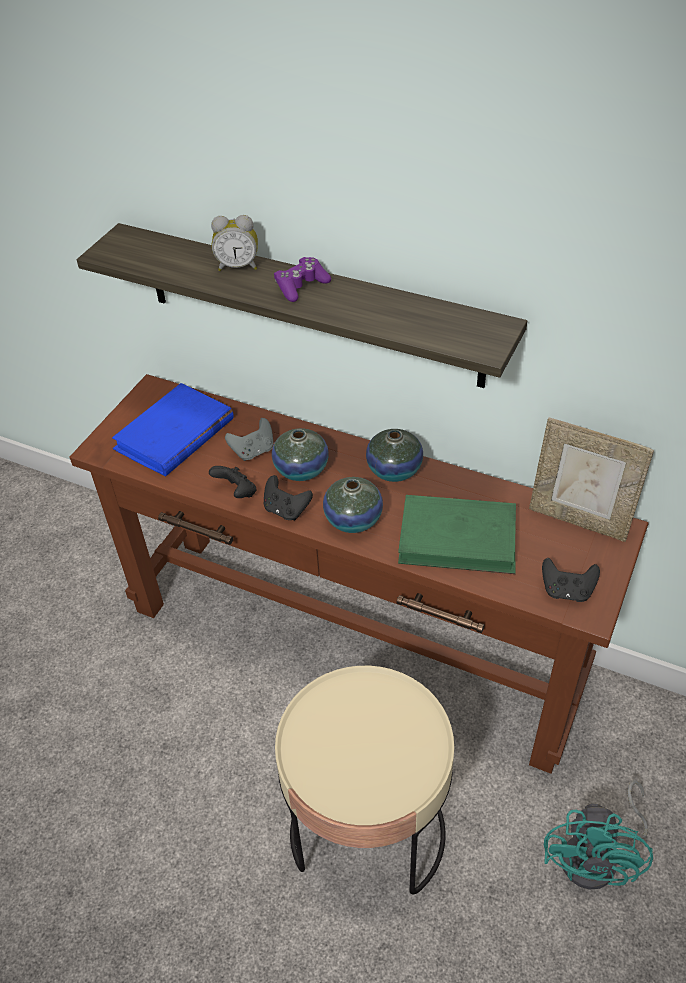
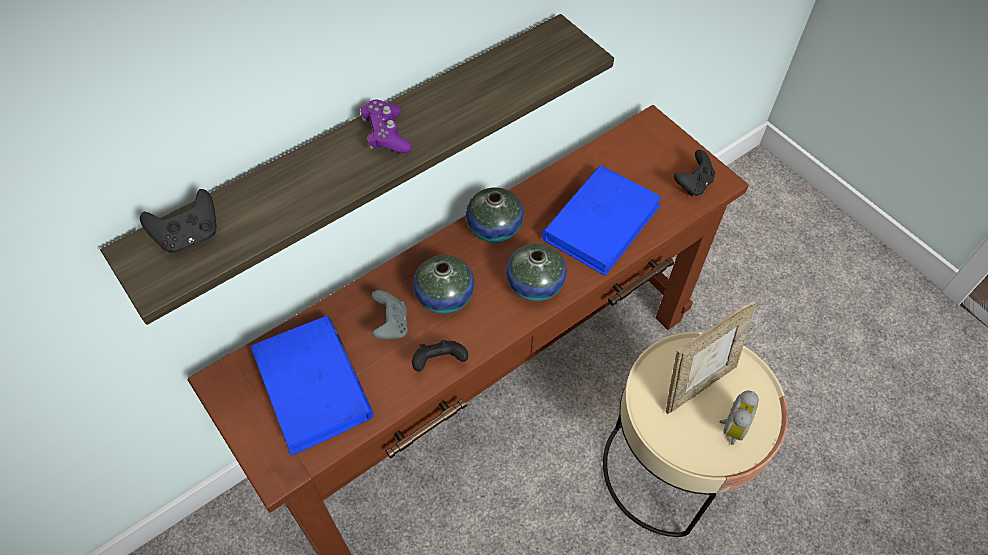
camera: 65 degrees left, 10 degrees up
alarm clock [211,215,258,271] -> alarm clock moved to [719,390,759,445]
black game controller [264,475,313,520] -> black game controller moved to [140,189,216,253]
green book [398,495,516,574] -> blue book [542,165,662,276]
picture frame [529,417,654,542] -> picture frame moved to [666,300,756,414]
turquoise fan [544,780,653,890] -> none

